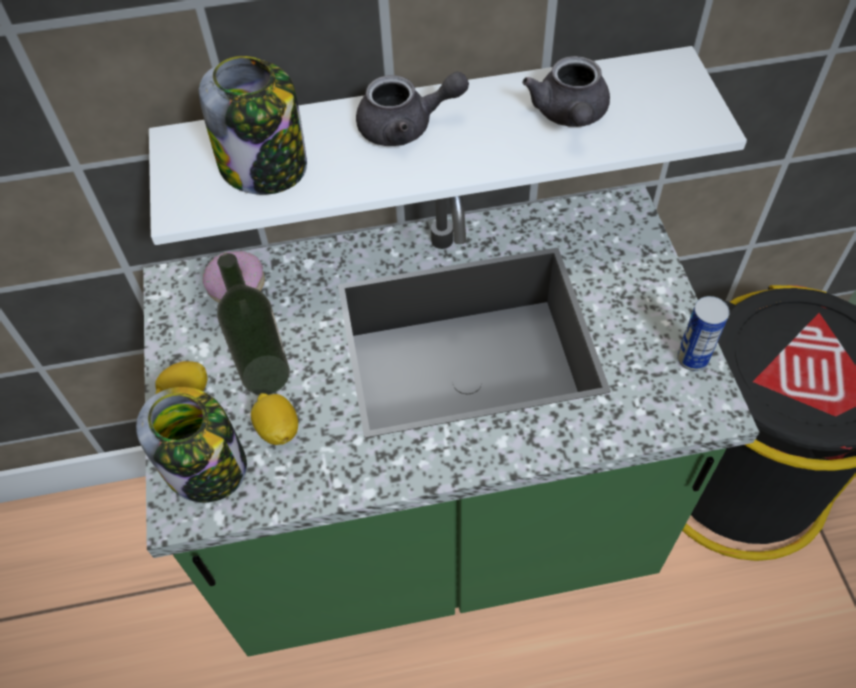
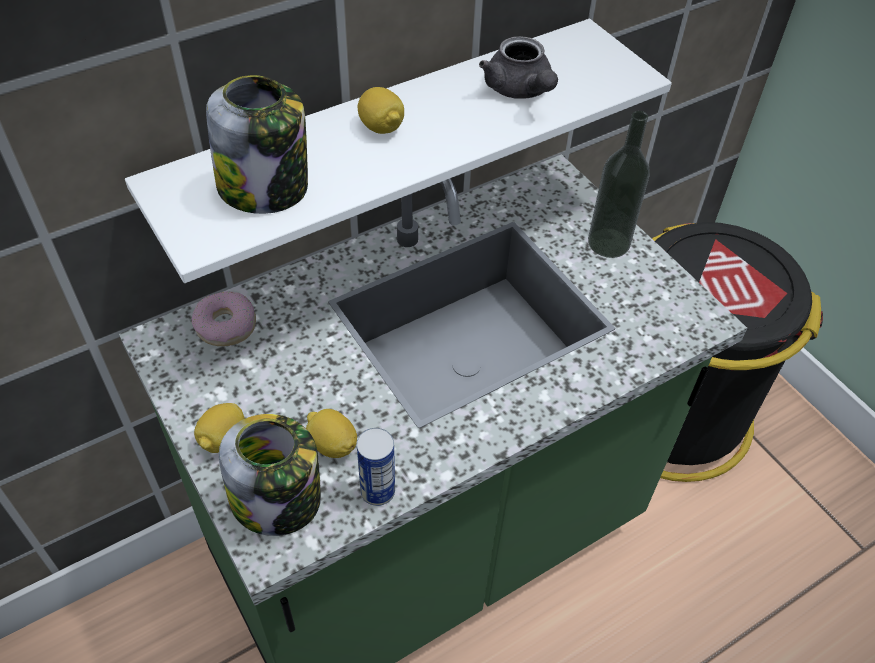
camera: 25 degrees left, 5 degrees down
bottle [217,253,290,395] -> bottle moved to [588,111,650,258]
grey teapot [356,72,469,146] -> lemon [358,87,404,134]
can [677,296,730,371] -> can moved to [357,428,395,506]

